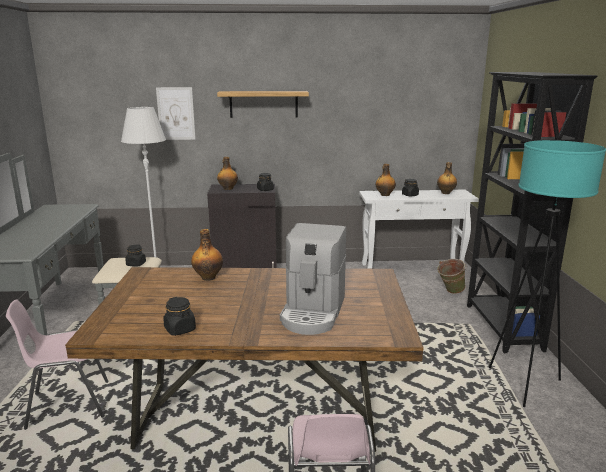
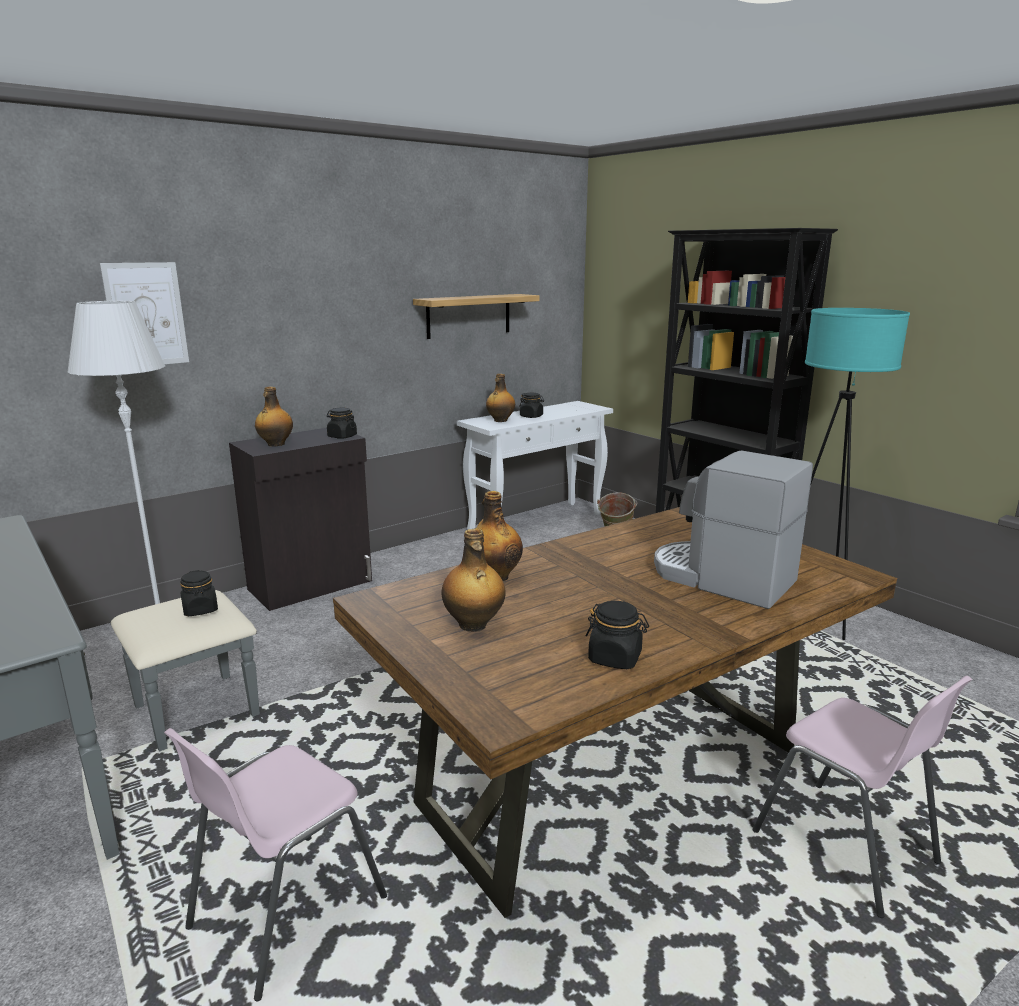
camera: 35 degrees left, 0 degrees up
shelf [217,91,309,118] -> shelf moved to [413,294,539,339]
coffee machine [280,223,346,335] -> coffee machine turned 150 degrees clockwise [654,450,813,609]
bottle [437,162,457,194] -> bottle moved to [441,529,505,632]

